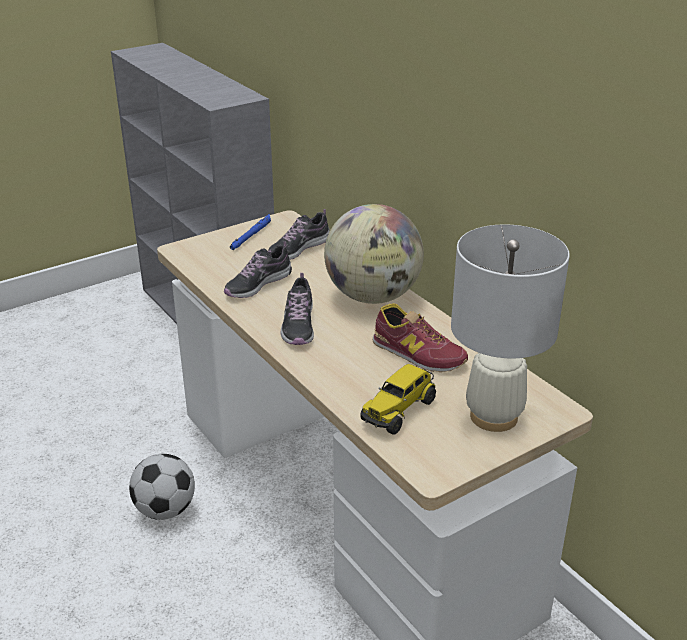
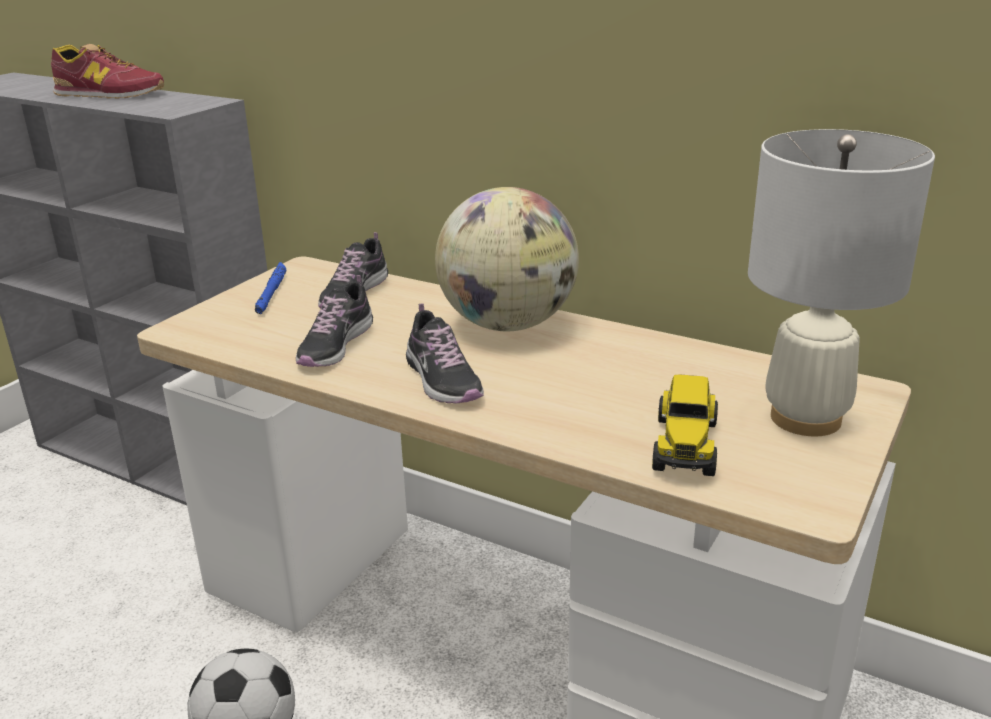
camera: 25 degrees left, 5 degrees down
shoe [372,303,468,372] -> shoe moved to [51,44,164,99]

